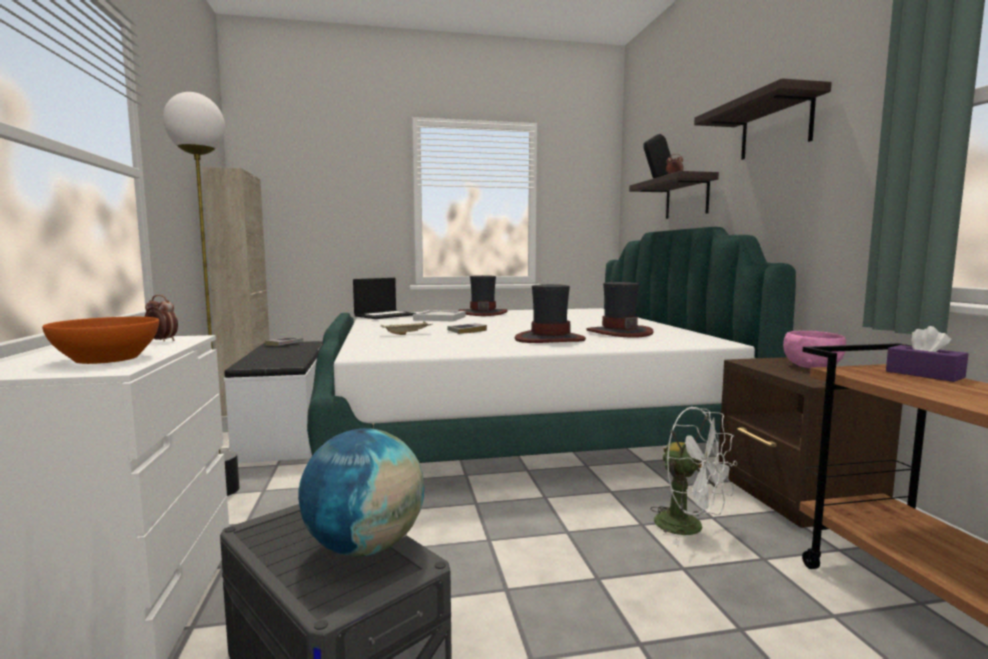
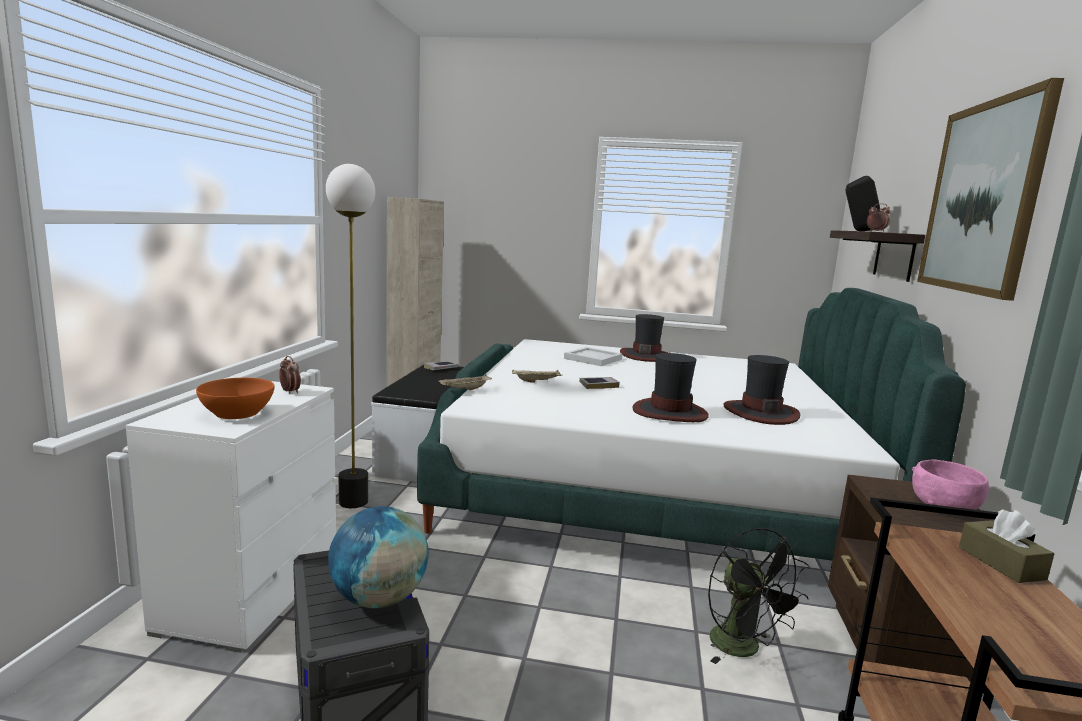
camera: 20 degrees right, 5 degrees up
laptop [353,278,416,319] -> none
white fan [650,407,737,545] -> black fan [708,528,810,664]
shelf [694,78,832,160] -> picture [917,78,1064,301]
purple tissue box [886,326,968,382] -> brown tissue box [959,509,1054,583]
none -> beige tray [438,374,492,390]

